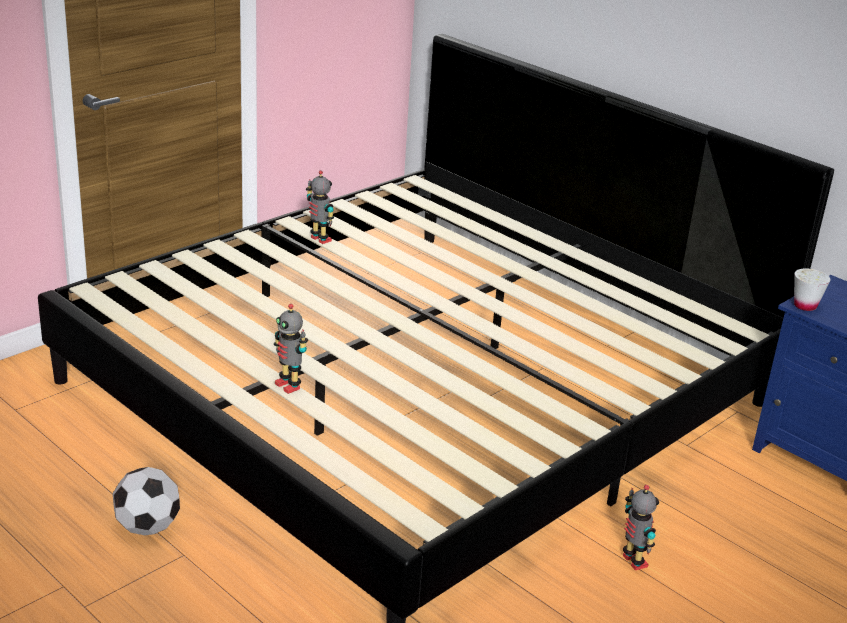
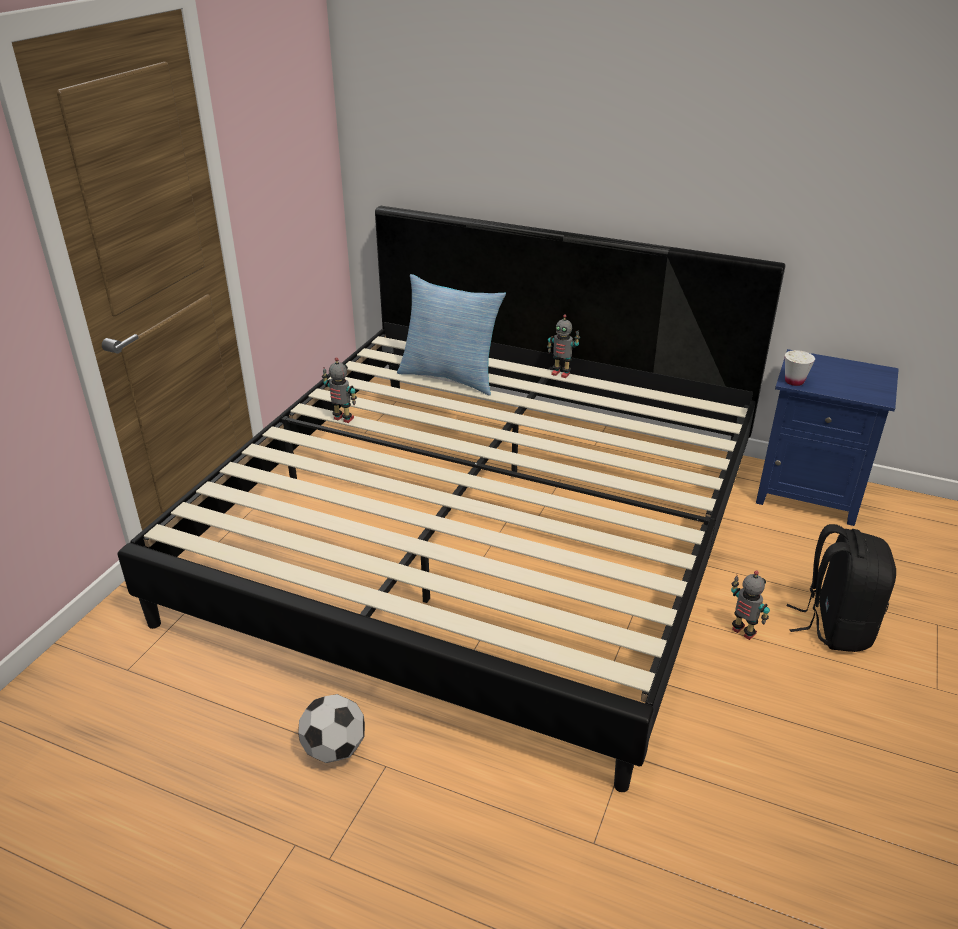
camera: 20 degrees left, 5 degrees up
toy robot [274,304,308,394] -> toy robot moved to [547,314,580,378]
none -> pillow [397,274,506,396]
none -> black backpack [787,524,896,652]

